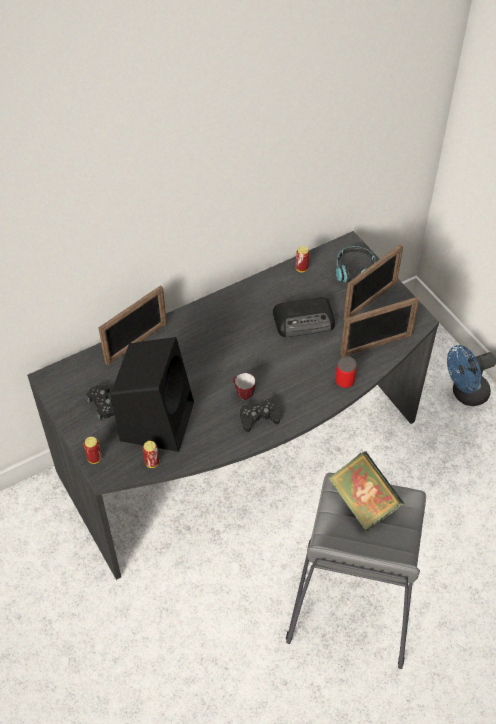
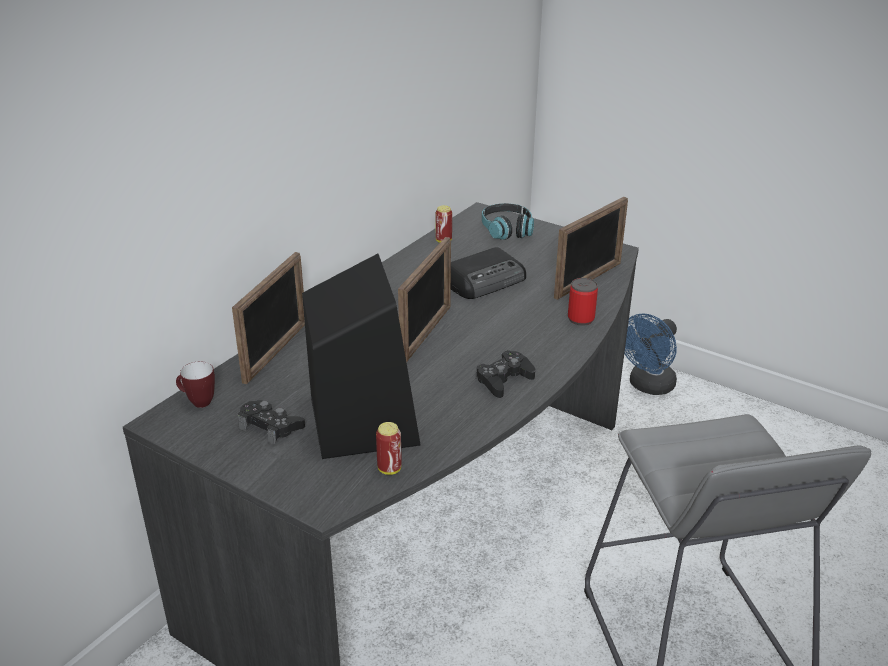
camera: 25 degrees left, 20 degrees down
can [84,437,102,464] -> none
mug [233,373,256,400] -> mug moved to [176,362,215,408]
book [328,451,404,531] -> none
picture frame [344,244,403,320] -> picture frame moved to [398,237,451,362]

